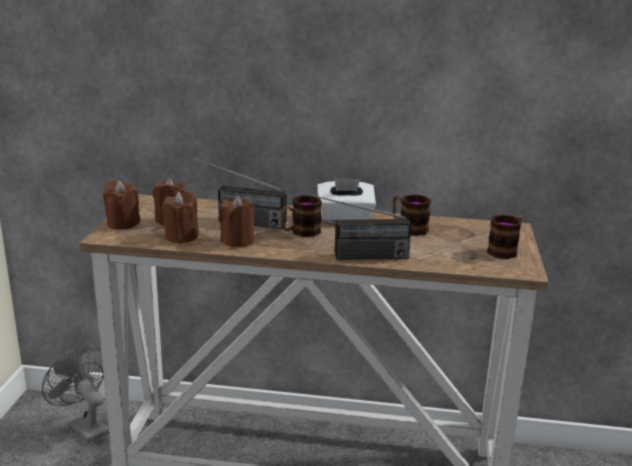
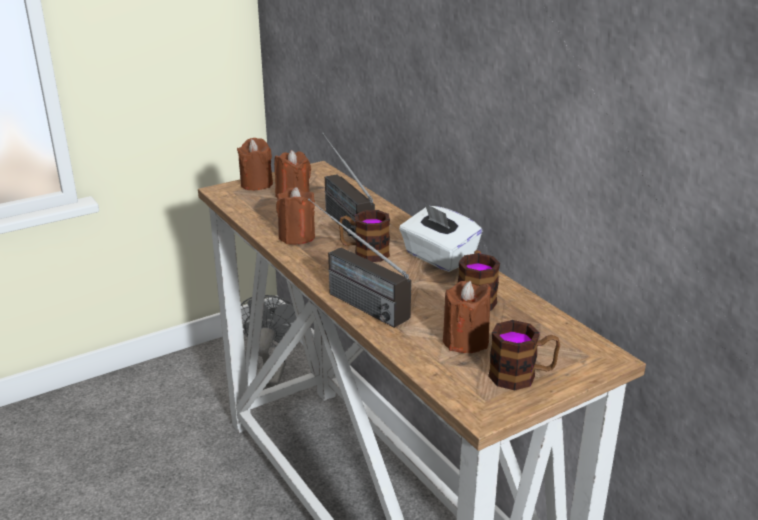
camera: 50 degrees right, 5 degrees up
brown candle [161,191,199,243] -> brown candle moved to [443,281,491,353]

